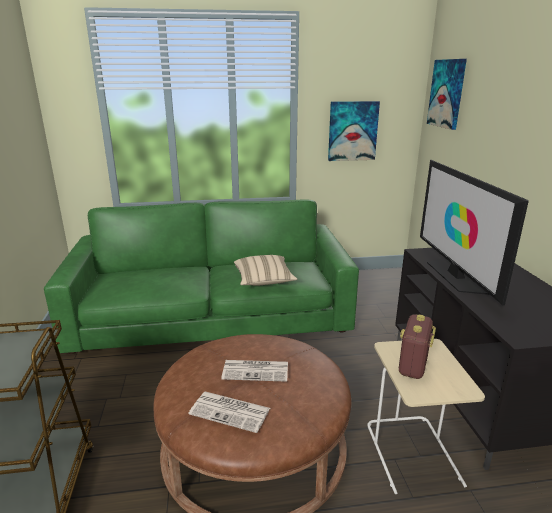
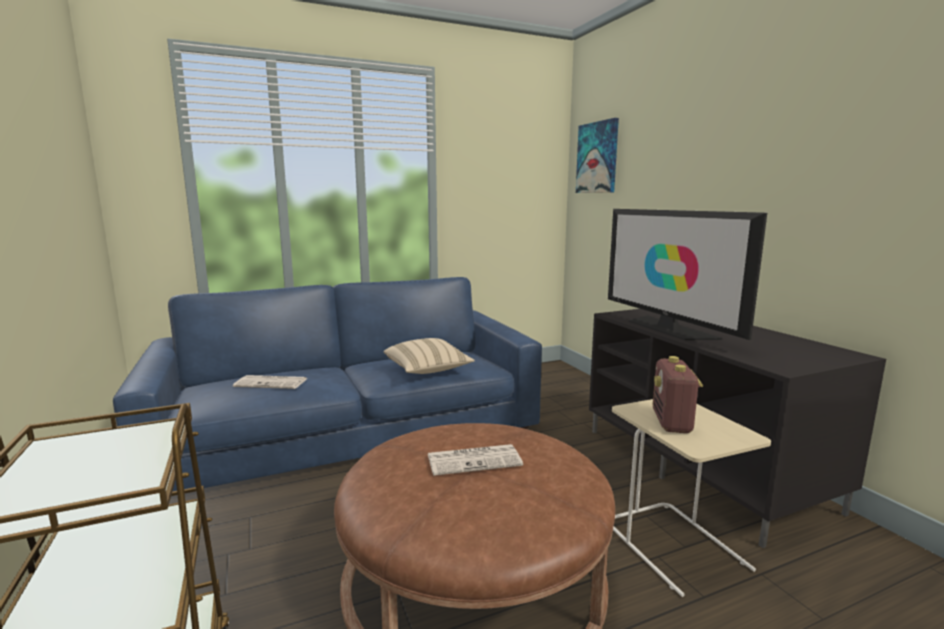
camera: 15 degrees left, 10 degrees down
green sofa [44,200,359,354] -> blue sofa [113,277,542,491]
newspaper [189,392,270,433] -> newspaper moved to [233,375,306,389]
picture [328,101,380,161] -> none

